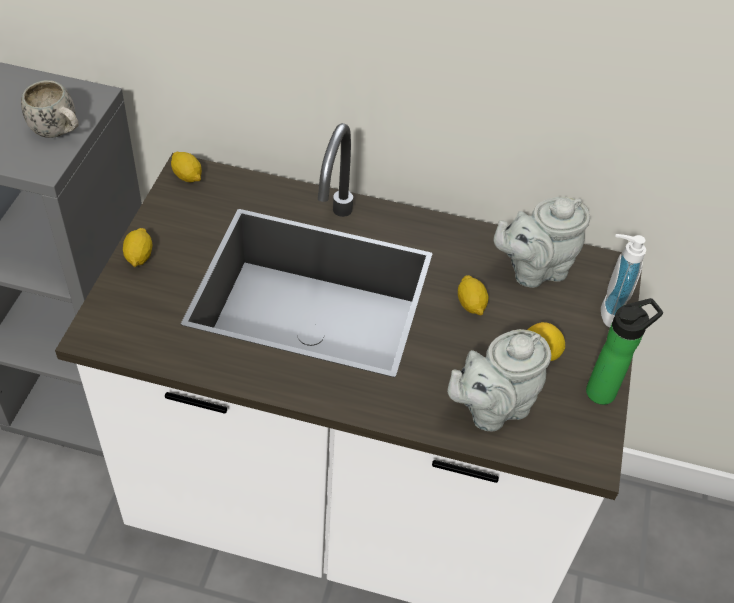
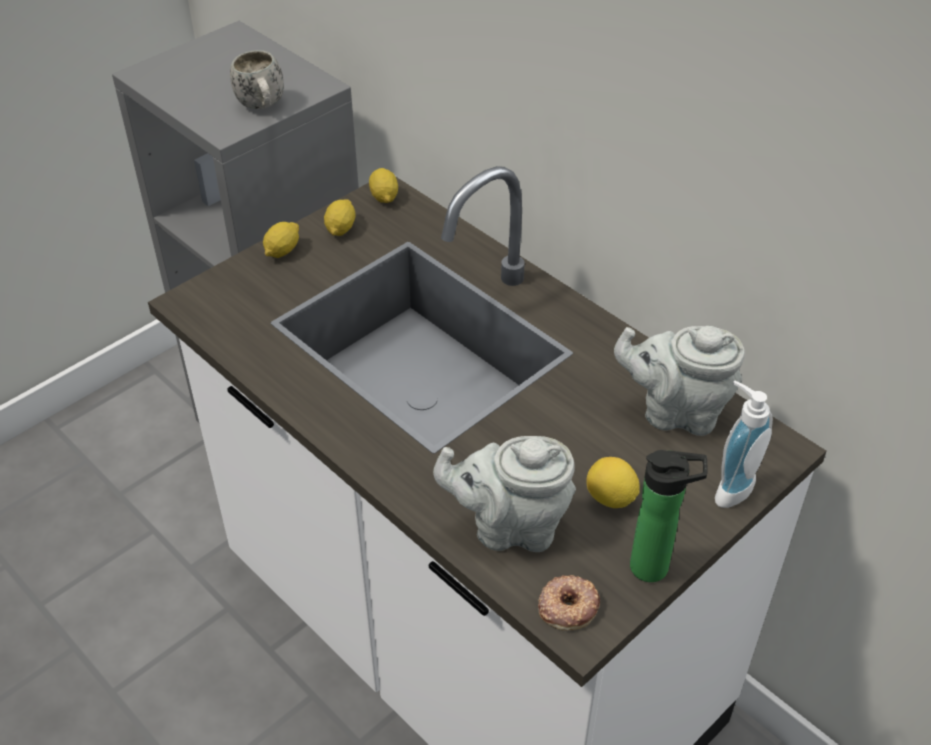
camera: 35 degrees right, 5 degrees down
lemon [458,275,488,316] -> lemon moved to [324,199,356,236]
none -> donut [538,575,600,631]

